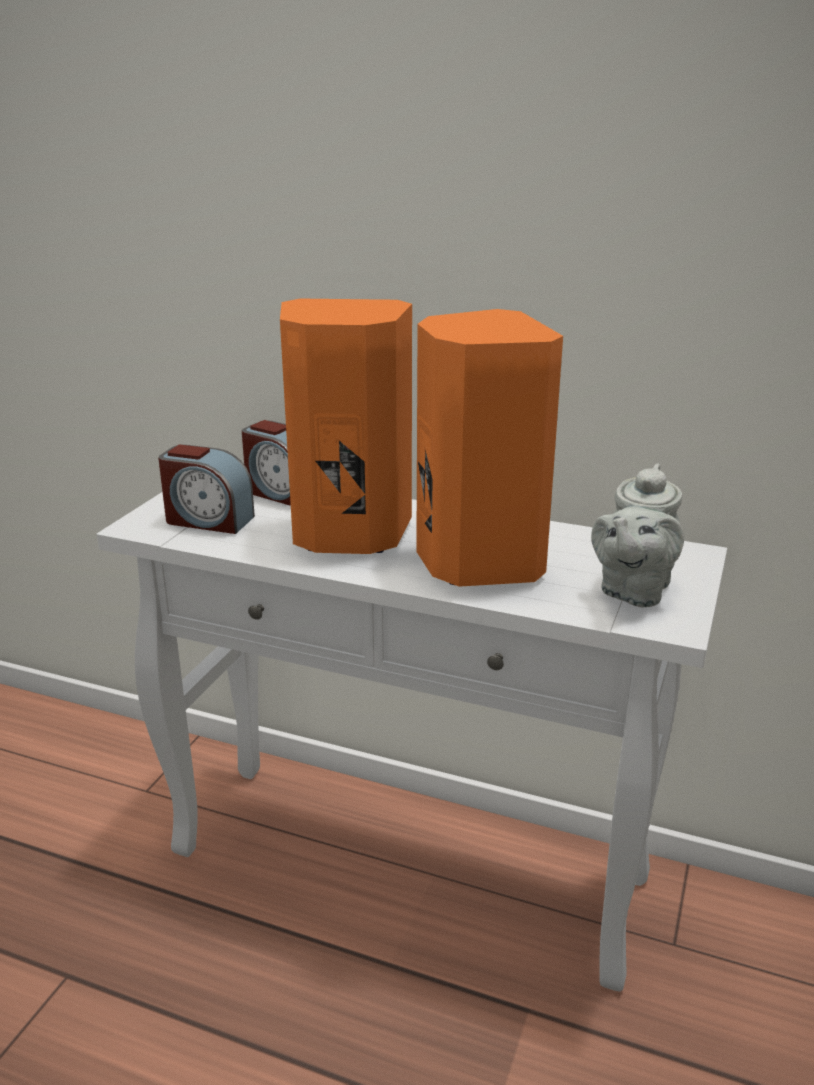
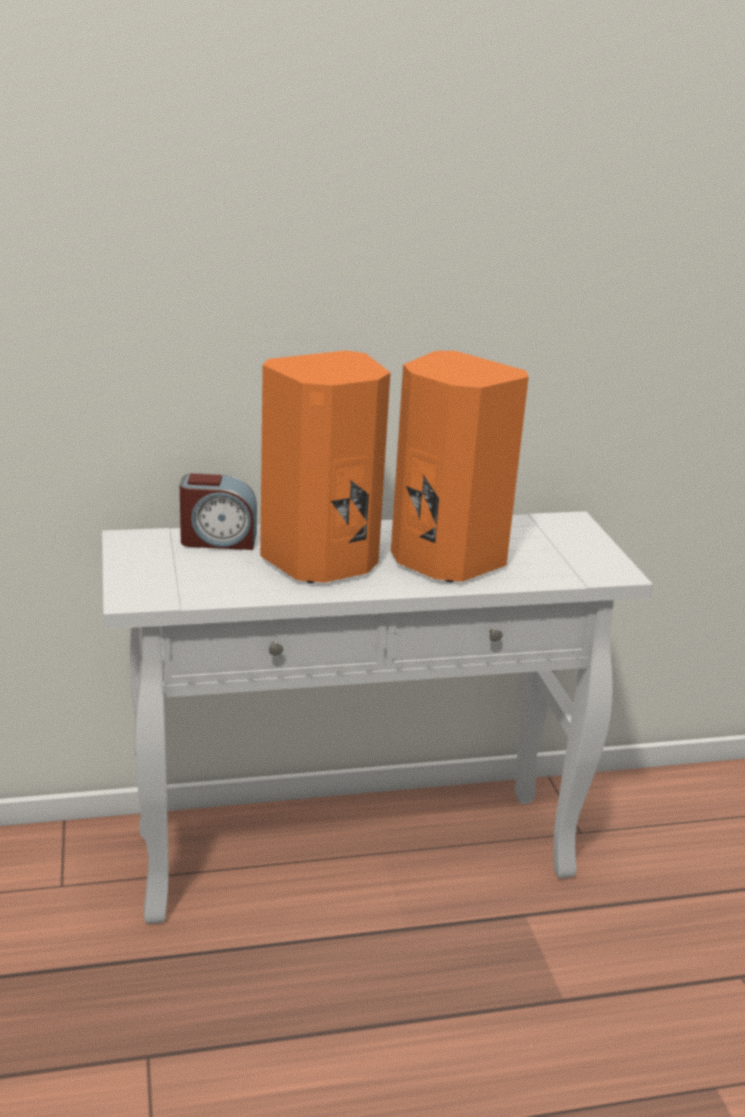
camera: 35 degrees left, 0 degrees up
alarm clock [158,445,255,534] -> none
grey teapot [591,464,684,607] -> none

